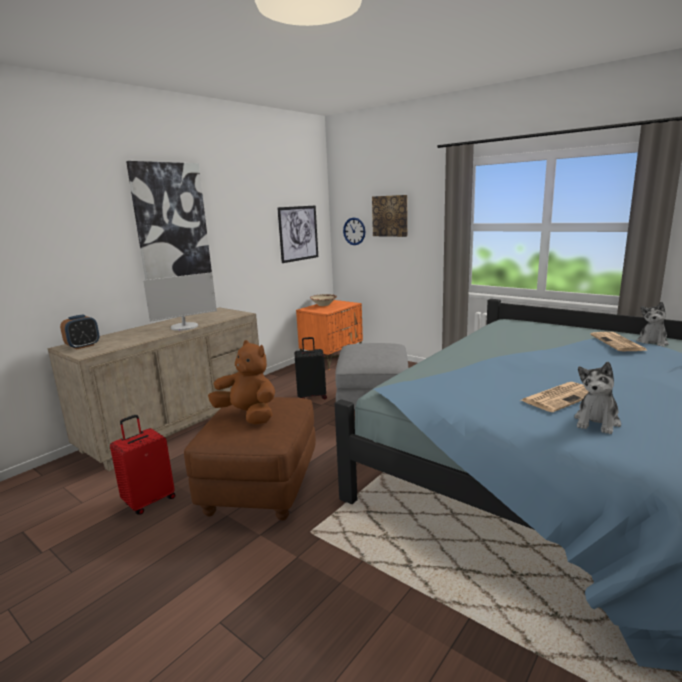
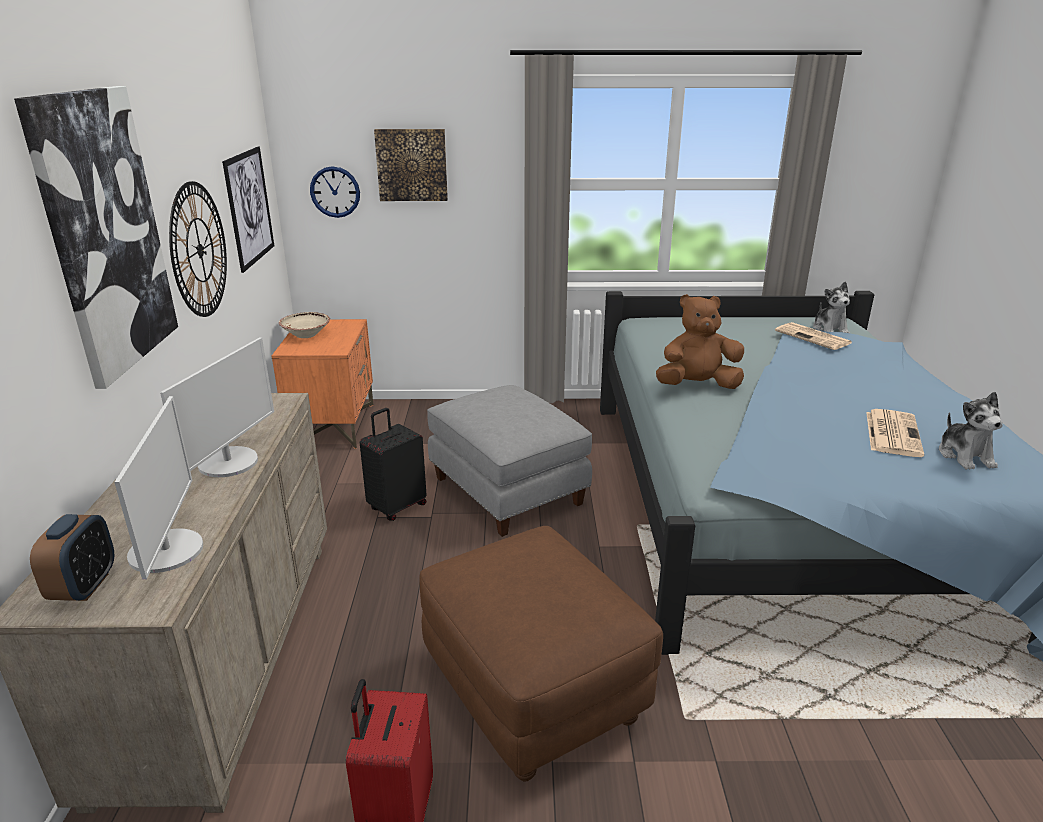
camera: 40 degrees left, 10 degrees up
brown plush toy [208,340,275,424] -> brown plush toy moved to [656,294,744,389]
none -> monitor [114,396,203,580]
none -> wall clock [169,181,227,317]

